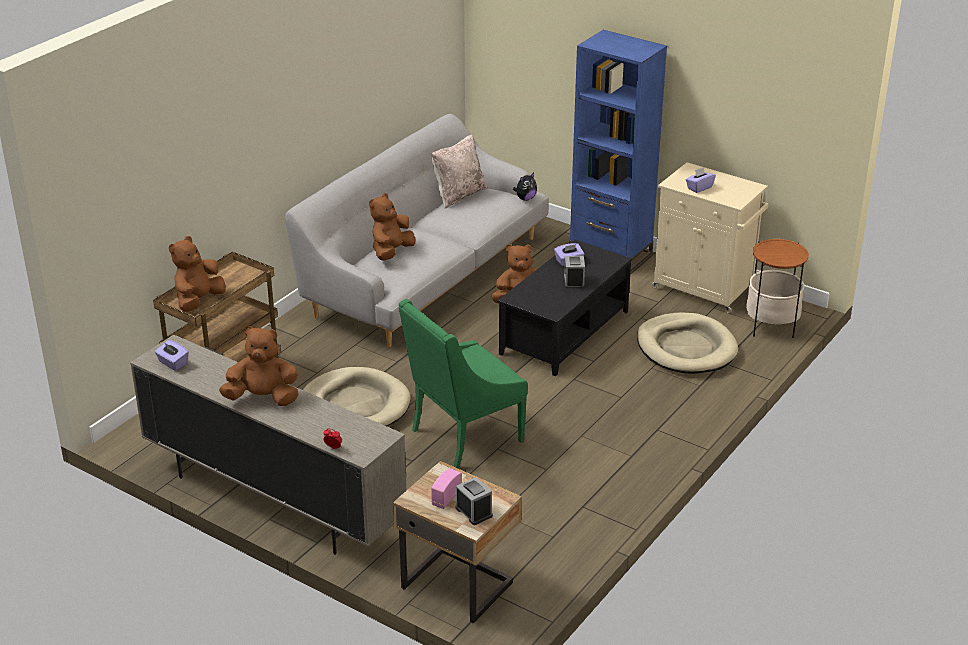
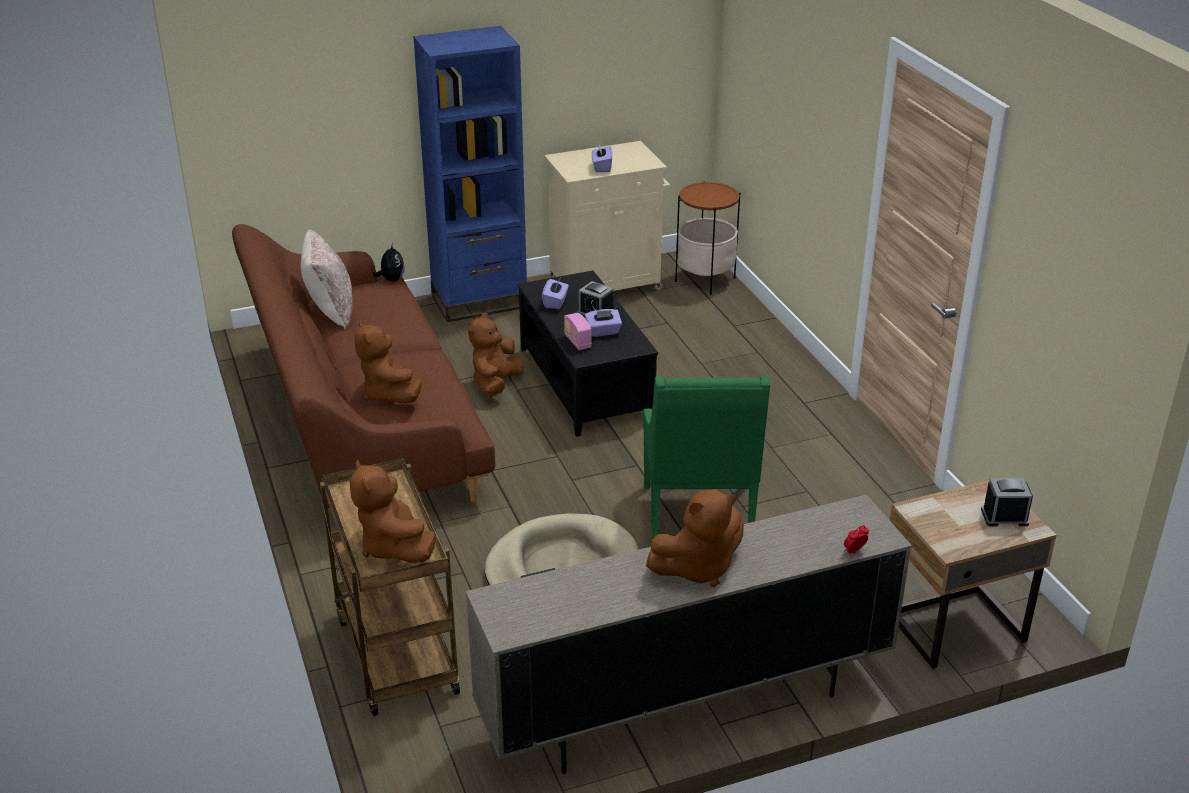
camera: 55 degrees left, 0 degrees up
purple tissue box [155,340,189,371] -> purple tissue box moved to [585,309,622,337]
brown plush toy [219,326,299,406] -> brown plush toy turned 150 degrees counterclockwise [646,489,744,587]
grey sofa [285,114,549,347] -> brown sofa [232,224,495,510]
radio [431,468,462,509] -> radio moved to [564,313,592,350]
beige dog bed [637,313,738,374] -> none

